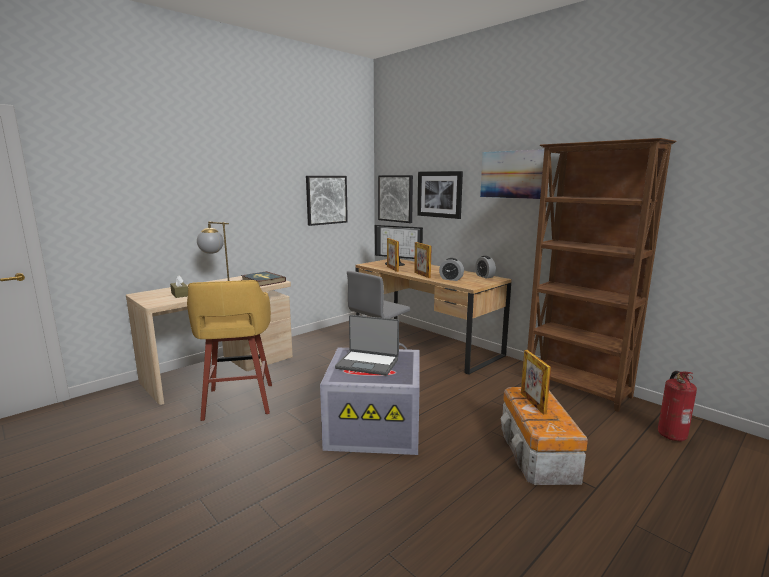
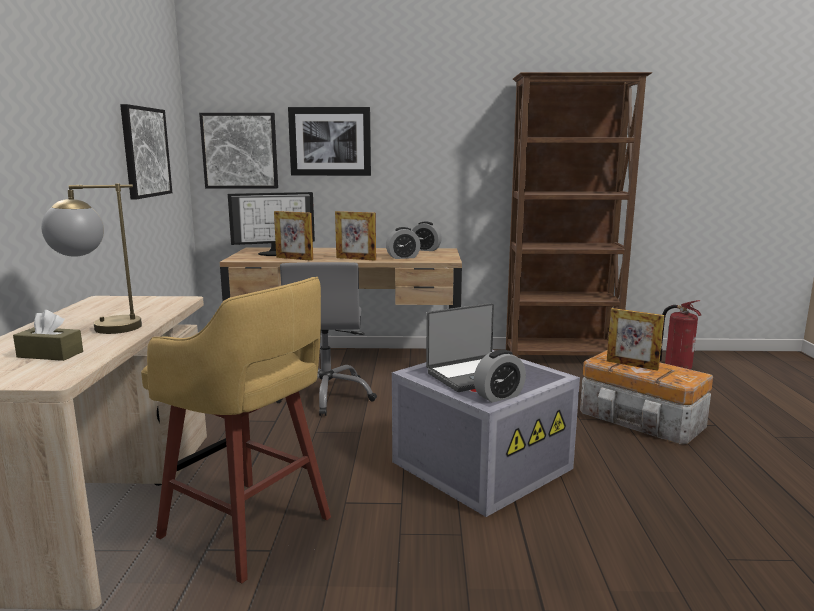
camera: 45 degrees left, 0 degrees up
book [241,271,286,286] -> none
picture [480,149,544,199] -> none
none -> alarm clock [474,349,526,402]

